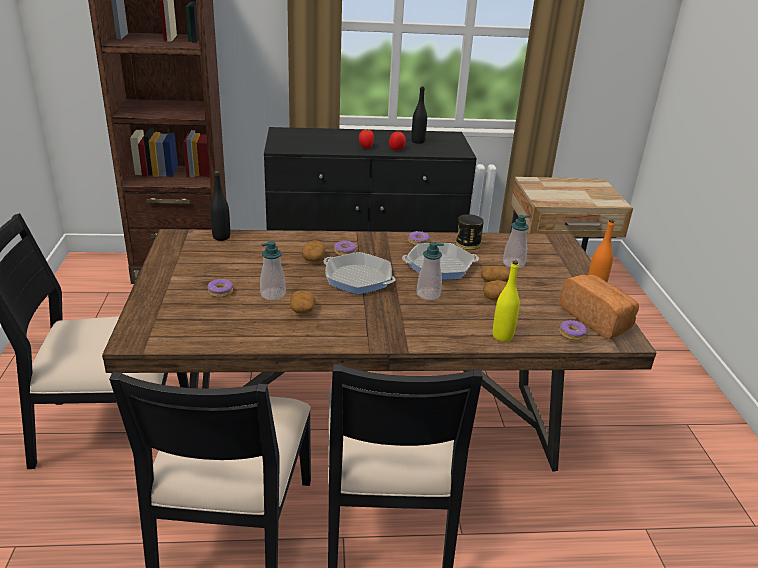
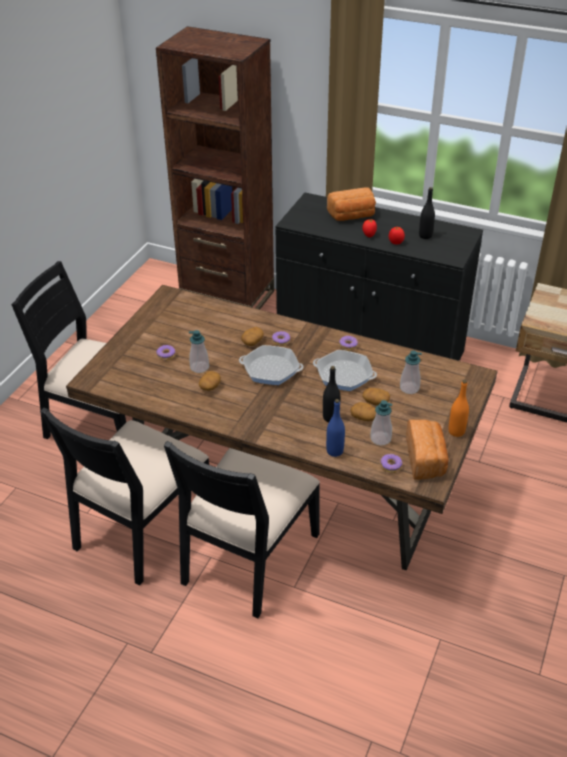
camera: 30 degrees right, 10 degrees up
black bottle [210,171,230,241] -> black bottle moved to [323,366,340,422]
frying pan [323,252,396,295] -> frying pan turned 45 degrees counterclockwise [239,345,303,385]
soap dispenser [417,242,444,300] -> soap dispenser moved to [370,400,393,445]
can [456,214,484,250] -> none
yellow bottle [493,260,520,342] -> blue bottle [326,399,345,457]
none -> bread [327,187,376,221]

